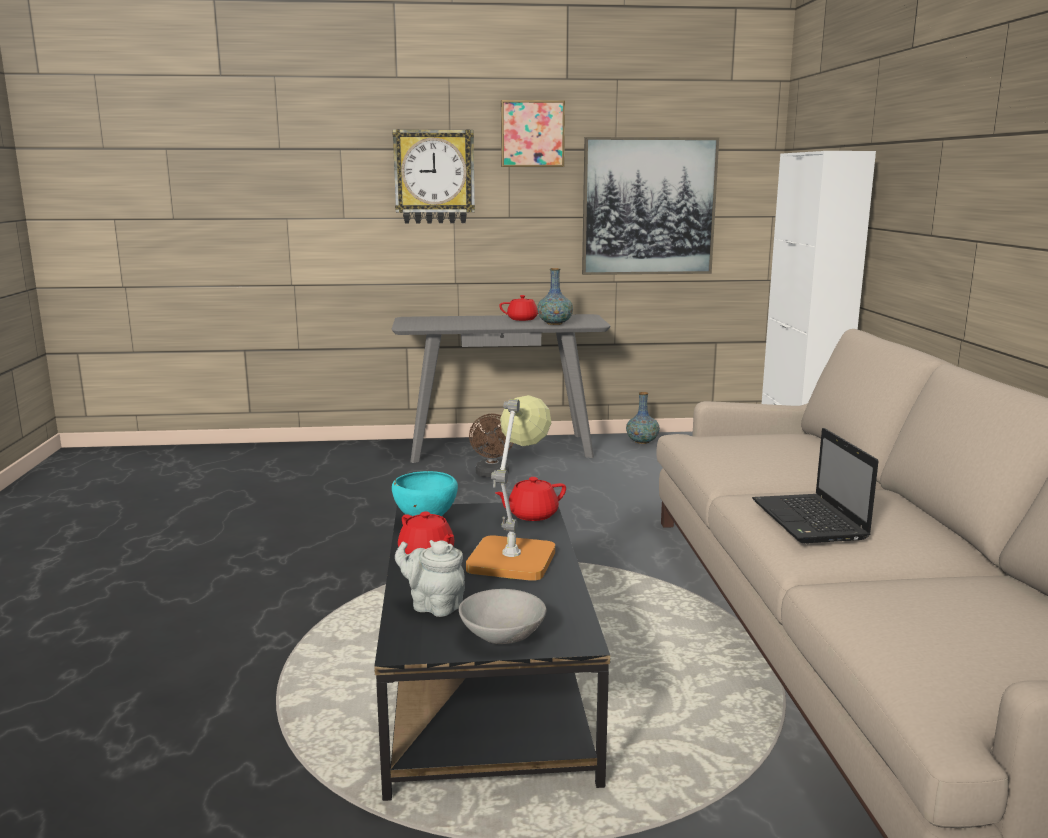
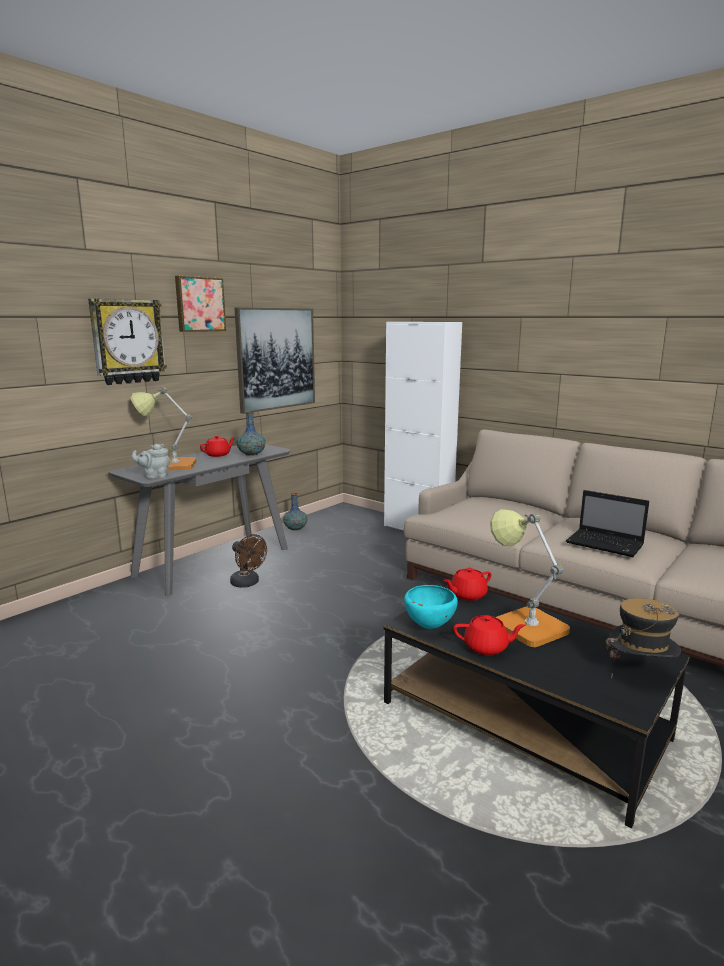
camera: 45 degrees left, 0 degrees up
grey teapot [395,540,465,617] -> grey teapot moved to [132,444,170,479]
grey bowl [459,589,547,644] -> hat [606,598,681,679]
red teapot [495,477,566,521] -> red teapot turned 45 degrees clockwise [444,568,491,601]
none -> table lamp [130,387,196,470]

